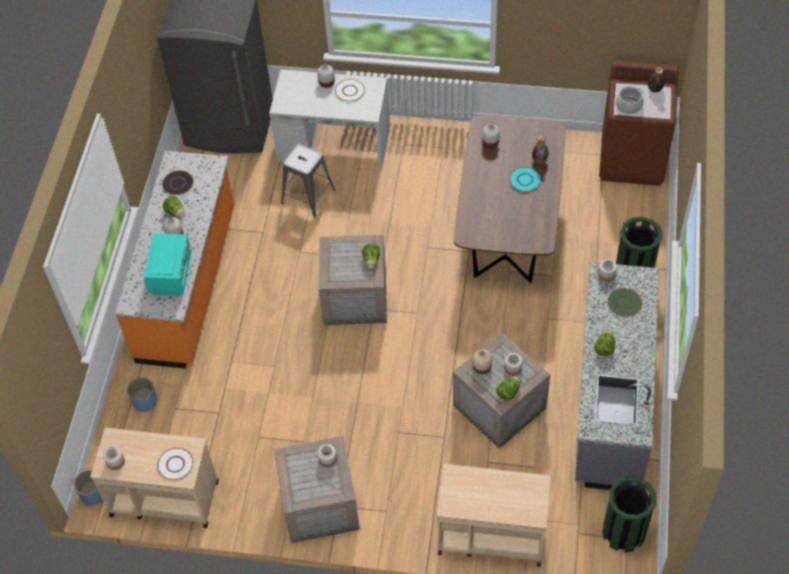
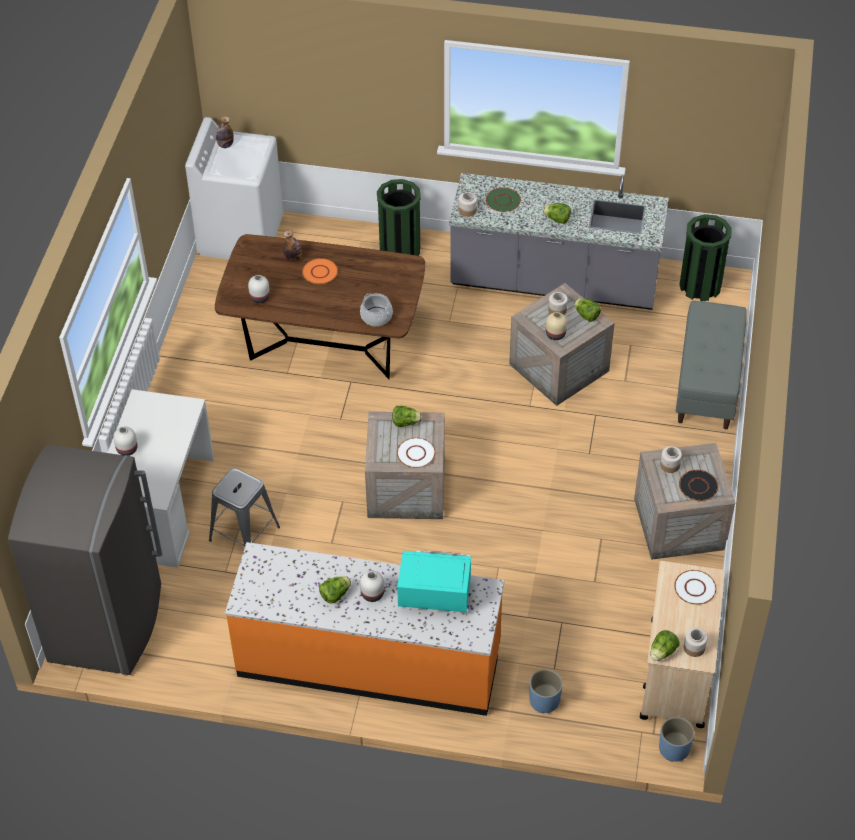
camera: 90 degrees left, 5 degrees down
black plate [162,170,194,195] -> black plate moved to [679,470,719,501]
white plate [335,79,365,101] -> white plate moved to [397,438,436,468]
beige cart [436,464,551,566] -> grey bench [676,301,747,429]
turquoise plate [509,167,541,192] -> orange plate [302,258,338,284]
brown washing machine [599,61,679,186] -> white washing machine [185,117,283,259]
cooking pot [616,86,644,114] -> cooking pot moved to [360,293,393,327]
none -> lettuce [650,630,679,661]

